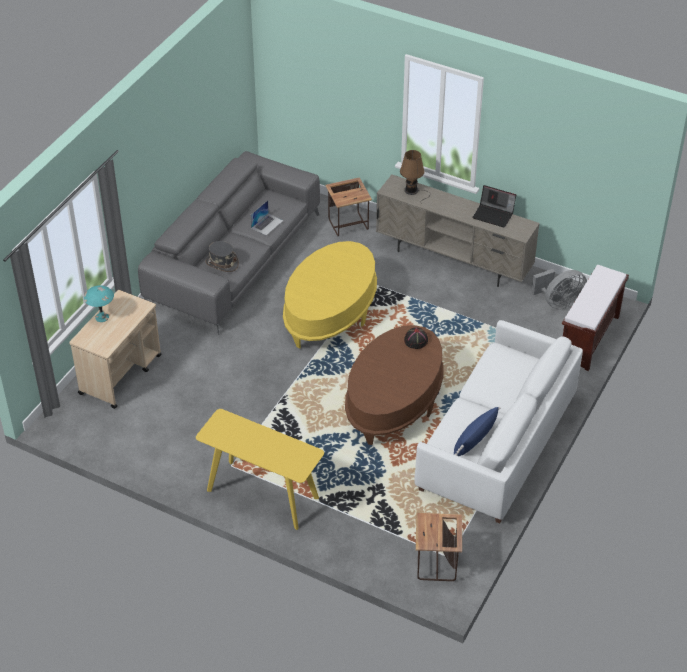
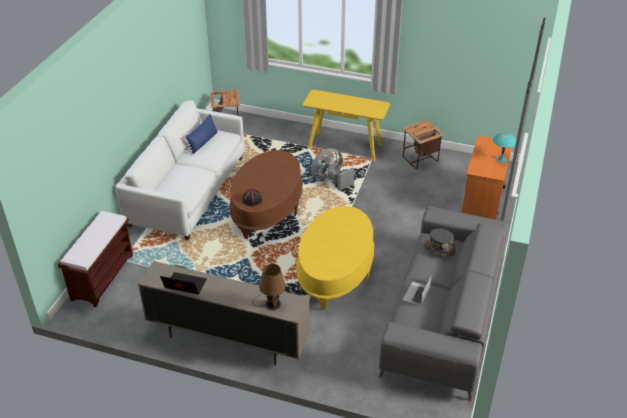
camera: 170 degrees right, 5 degrees down
beige cart [69,290,162,409] -> orange cart [462,136,512,219]
side table [325,177,372,236] -> side table moved to [403,120,444,169]
grey fan [532,269,587,309] -> grey fan moved to [311,148,354,191]

